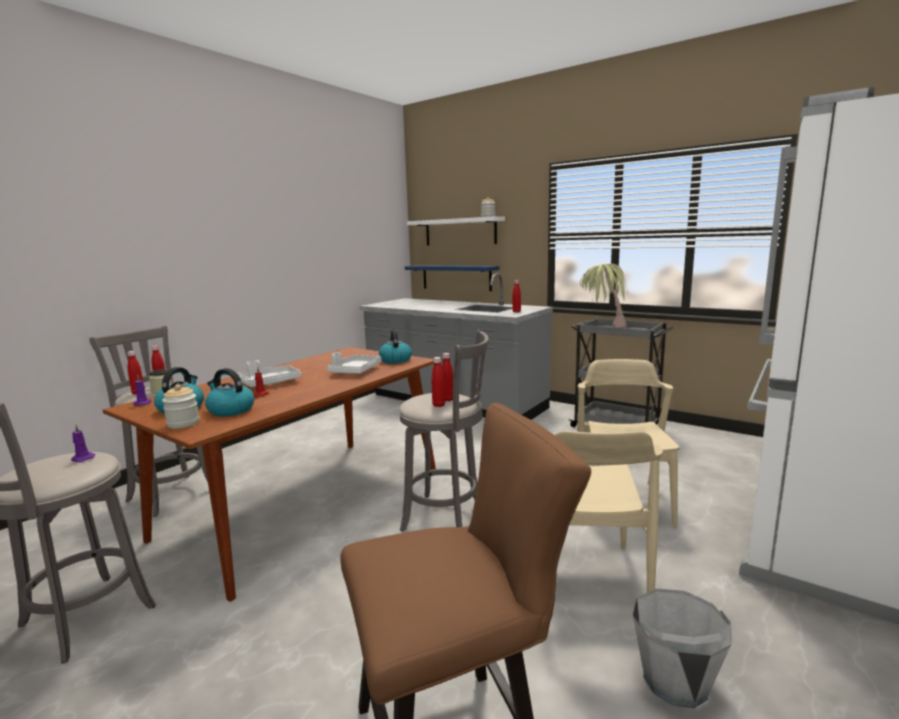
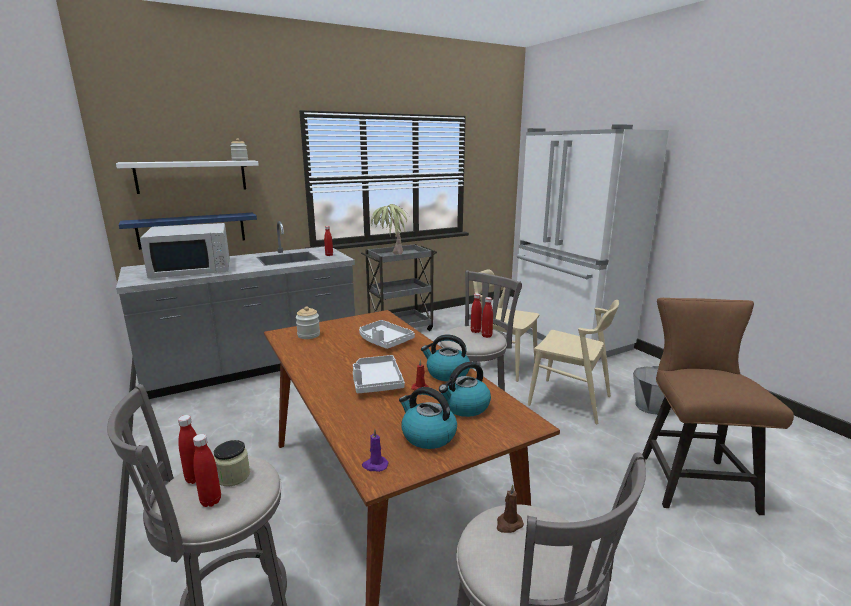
camera: 65 degrees left, 5 degrees up
purple candle [71,425,95,462] -> brown candle [497,484,524,533]
jar [162,385,200,429] -> jar moved to [296,306,320,339]
kettle [379,329,412,364] -> kettle moved to [421,334,470,382]
none -> white microwave [140,223,229,278]

